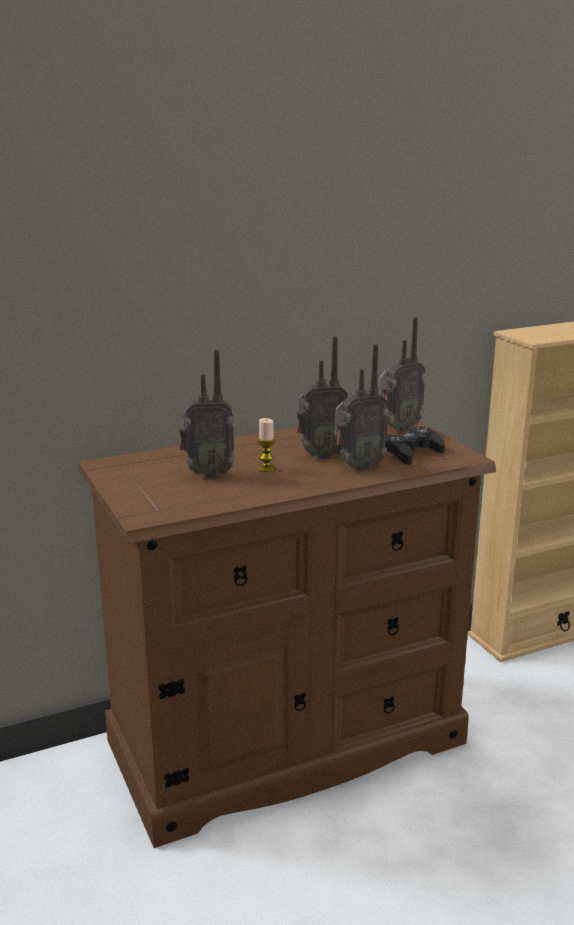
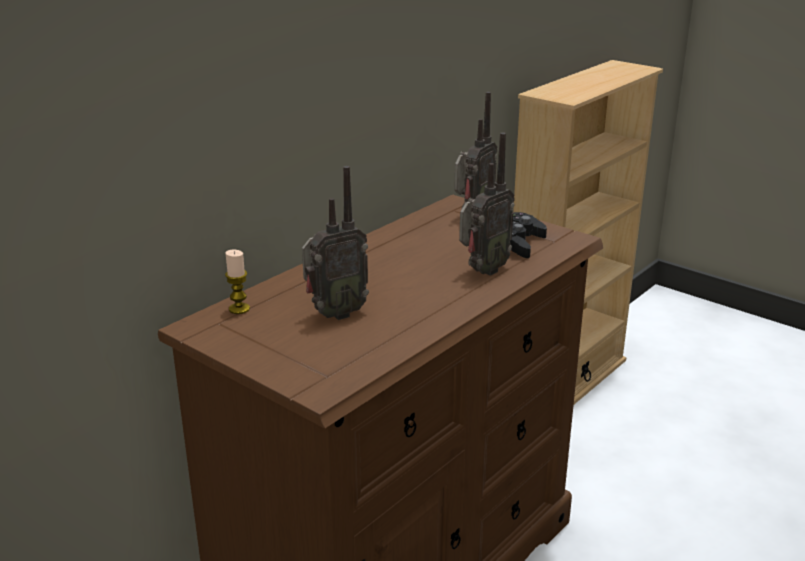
camera: 25 degrees left, 5 degrees up
candle [257,418,275,472] -> candle moved to [225,250,250,314]
radio [297,336,348,459] -> none

